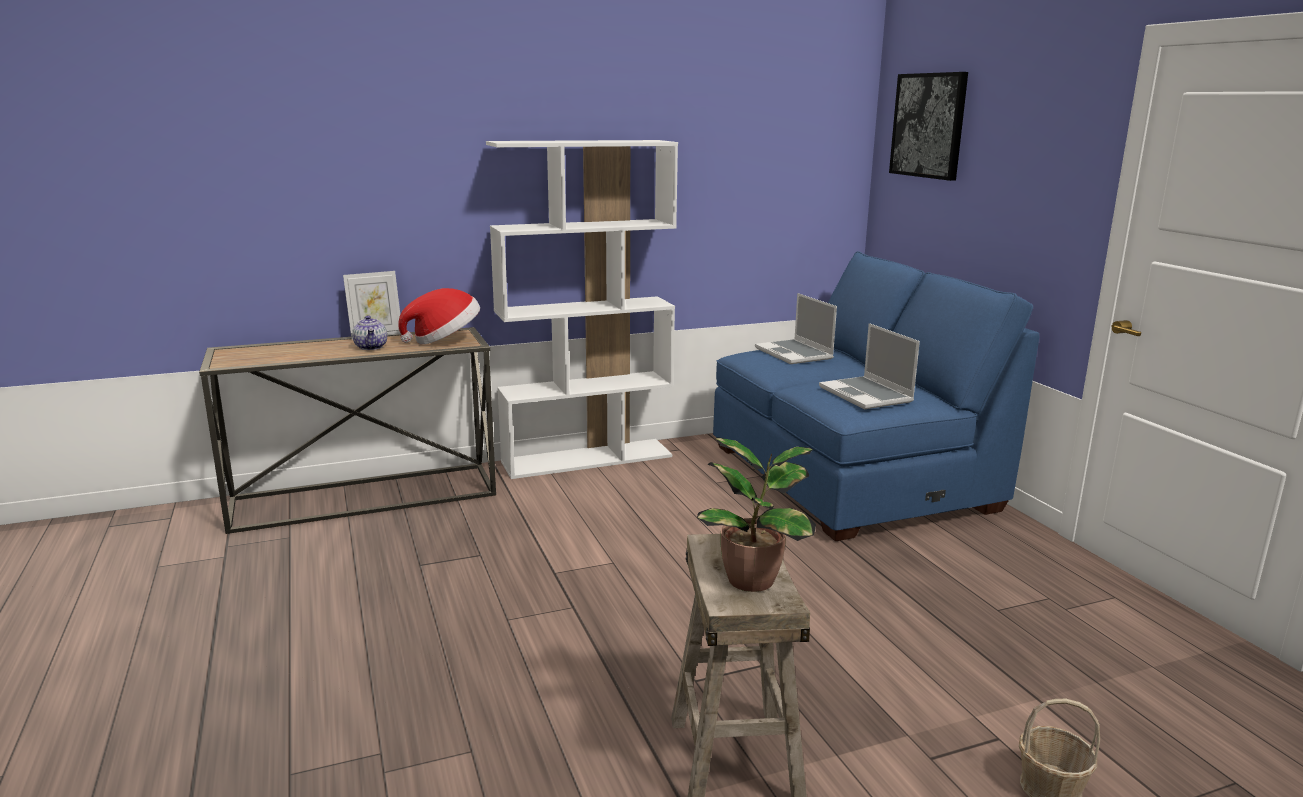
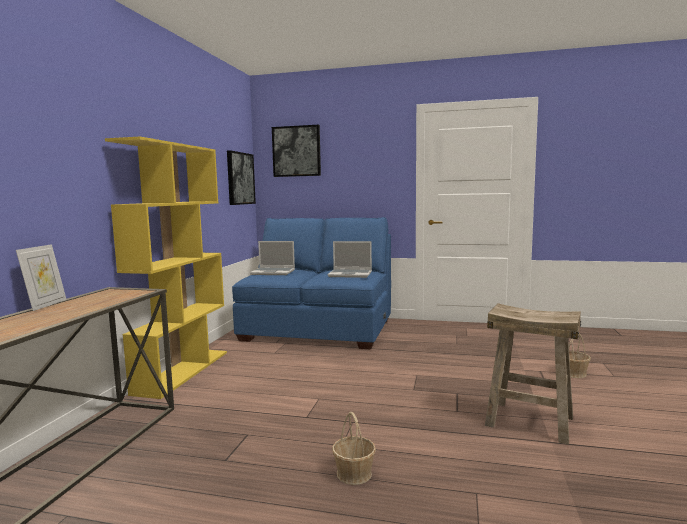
camera: 55 degrees left, 10 degrees down
teapot [352,315,387,350] -> none
hat [399,288,480,344] -> none
white bookcase [486,140,678,479] -> yellow bookcase [105,137,227,399]
potted plant [697,438,816,592] -> none
none -> picture [227,150,256,205]
none -> basket [332,412,376,485]

